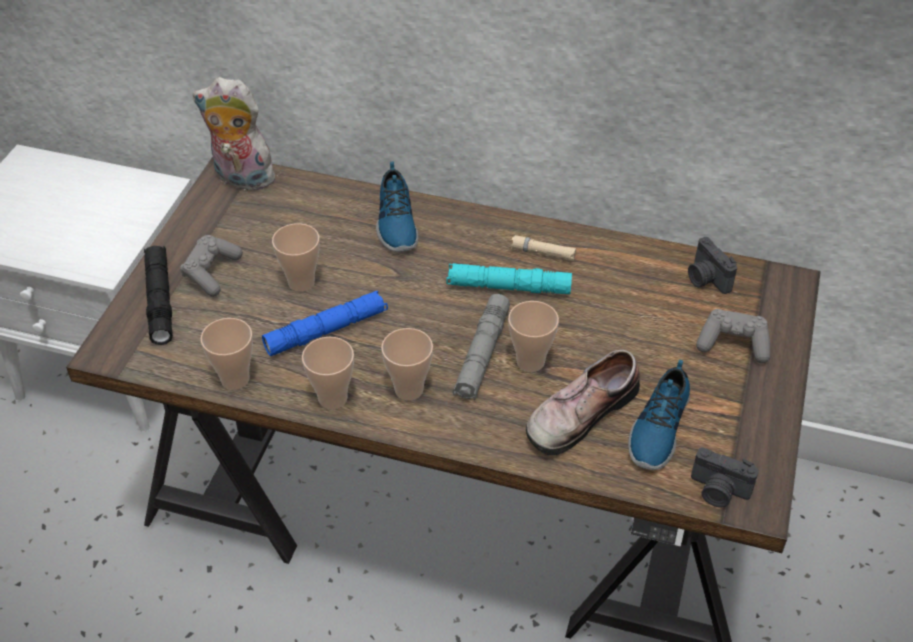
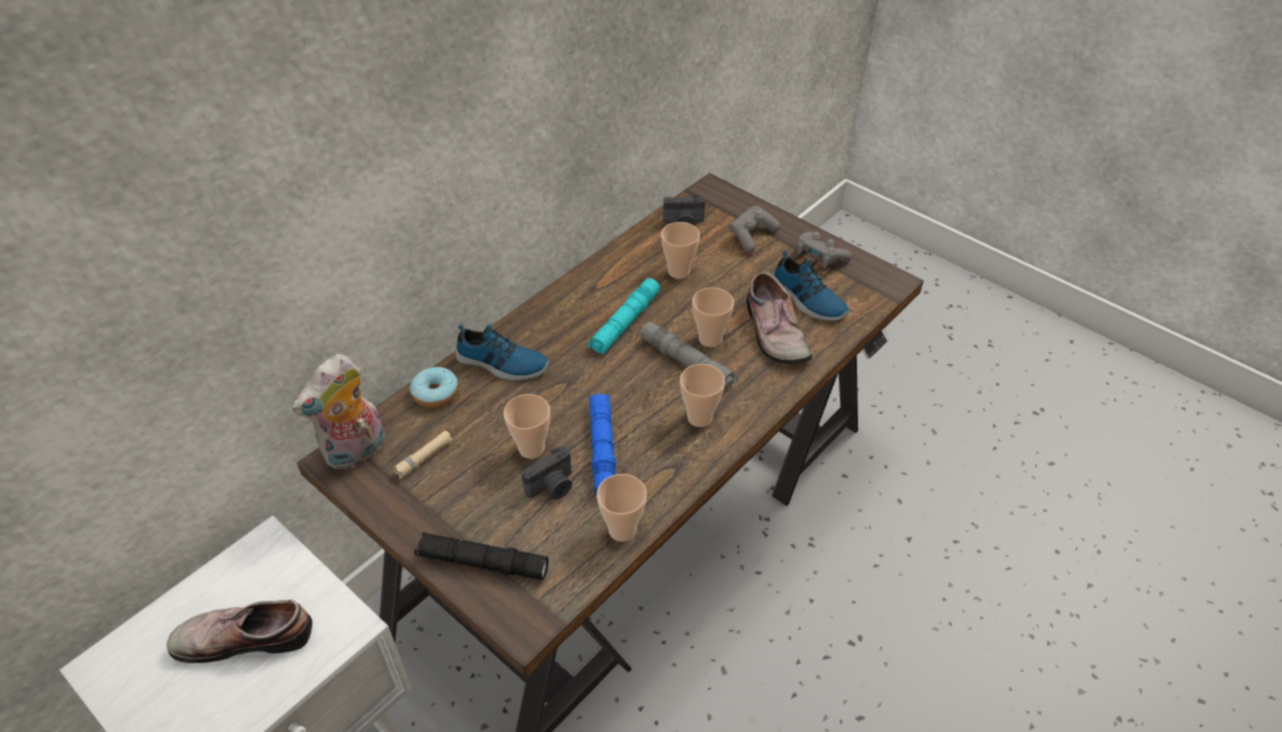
camera: 65 degrees left, 0 degrees up
grey game controller [180,235,243,297] -> grey game controller moved to [797,232,852,268]
cup [302,337,354,409] -> cup moved to [661,222,700,279]
beige flashlight [511,235,576,261] -> beige flashlight moved to [393,430,453,479]
camera [691,447,759,507] -> camera moved to [521,446,572,500]
none -> shoe [167,599,312,663]
none -> donut [410,367,459,408]

